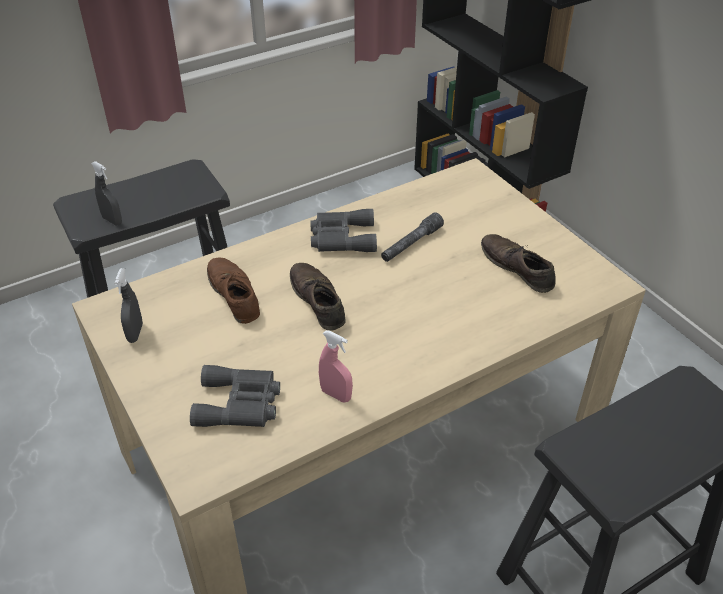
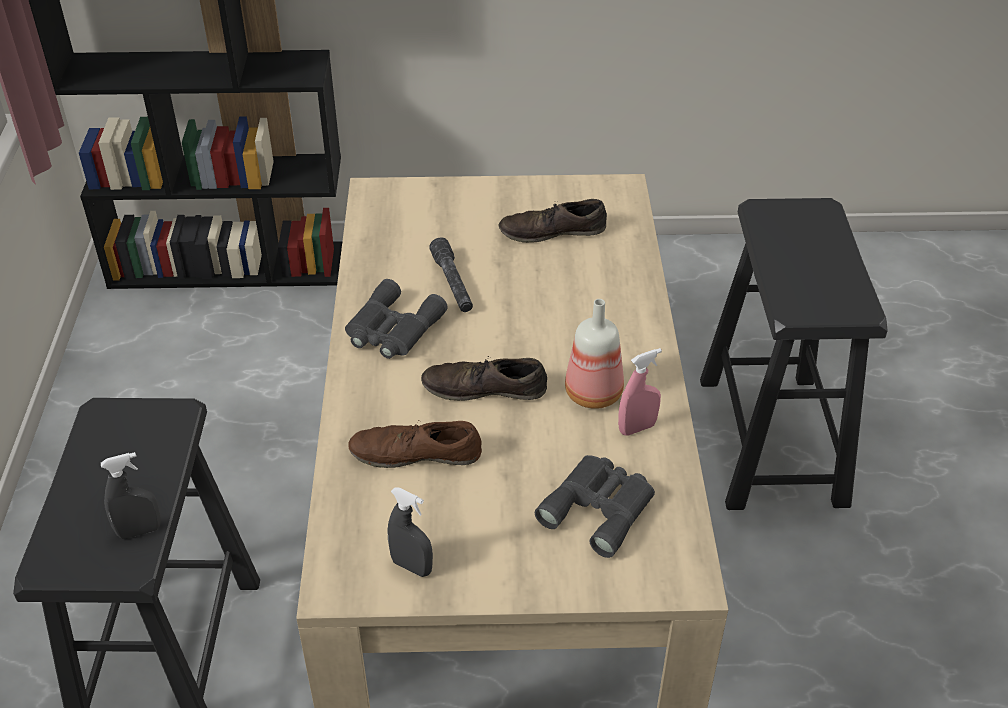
camera: 60 degrees left, 0 degrees up
none -> bottle [565,299,624,409]

